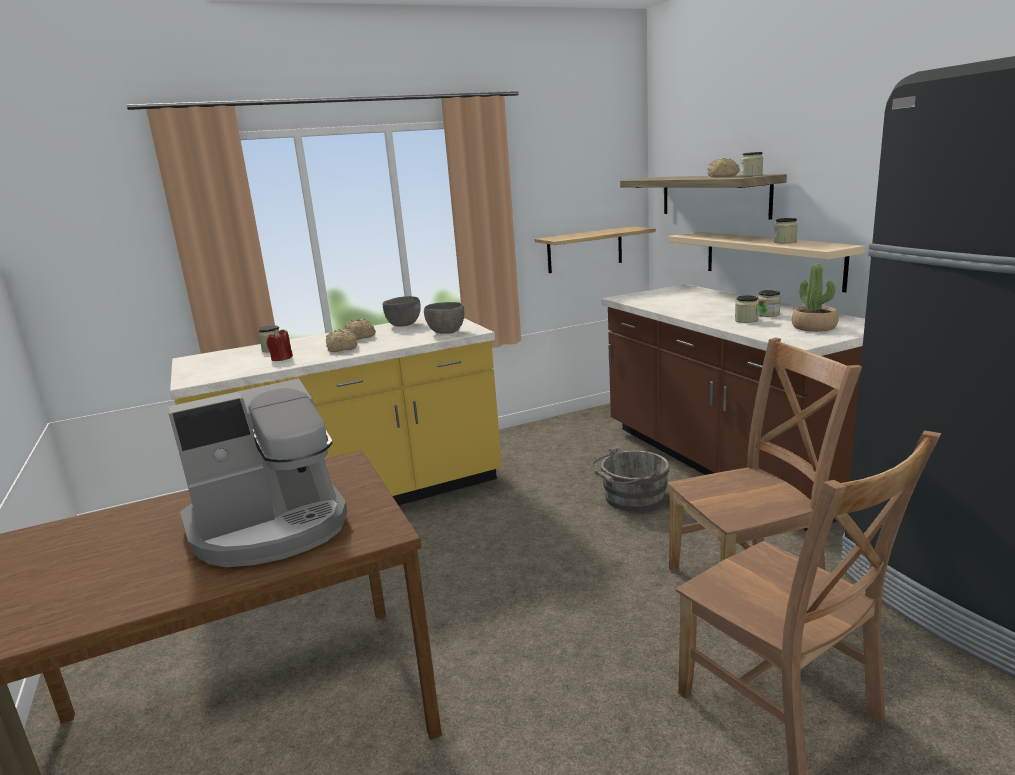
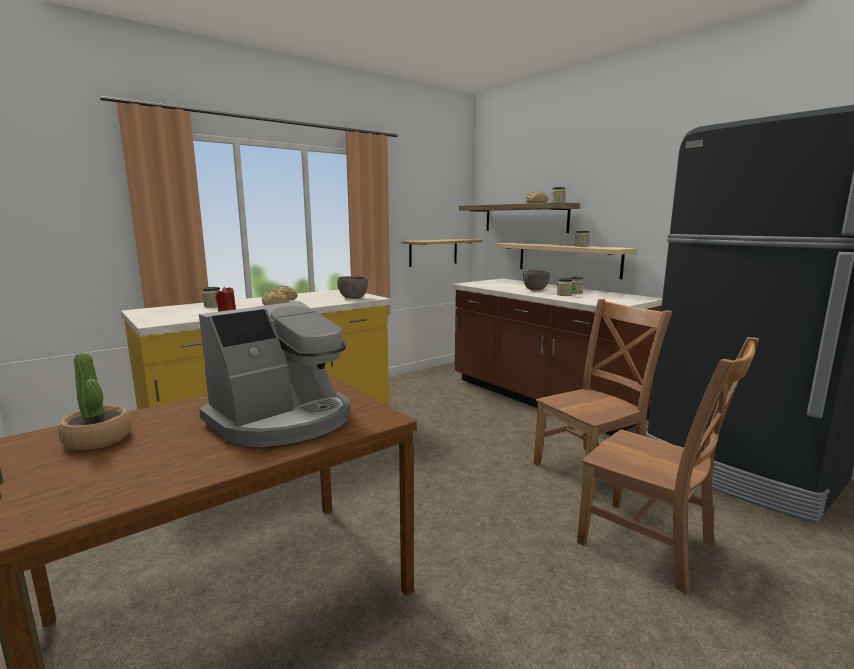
camera: 15 degrees left, 5 degrees down
grey bowl [383,296,421,327] -> grey bowl moved to [523,270,550,290]
grey bucket [592,447,670,512] -> none
potted plant [792,264,839,332] -> potted plant moved to [59,353,131,450]

